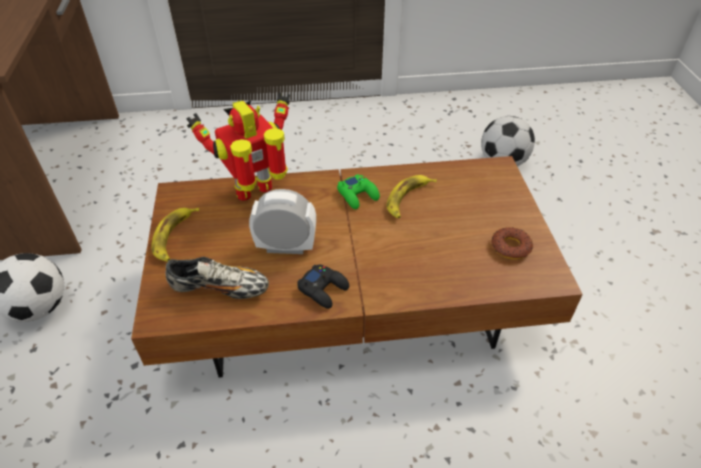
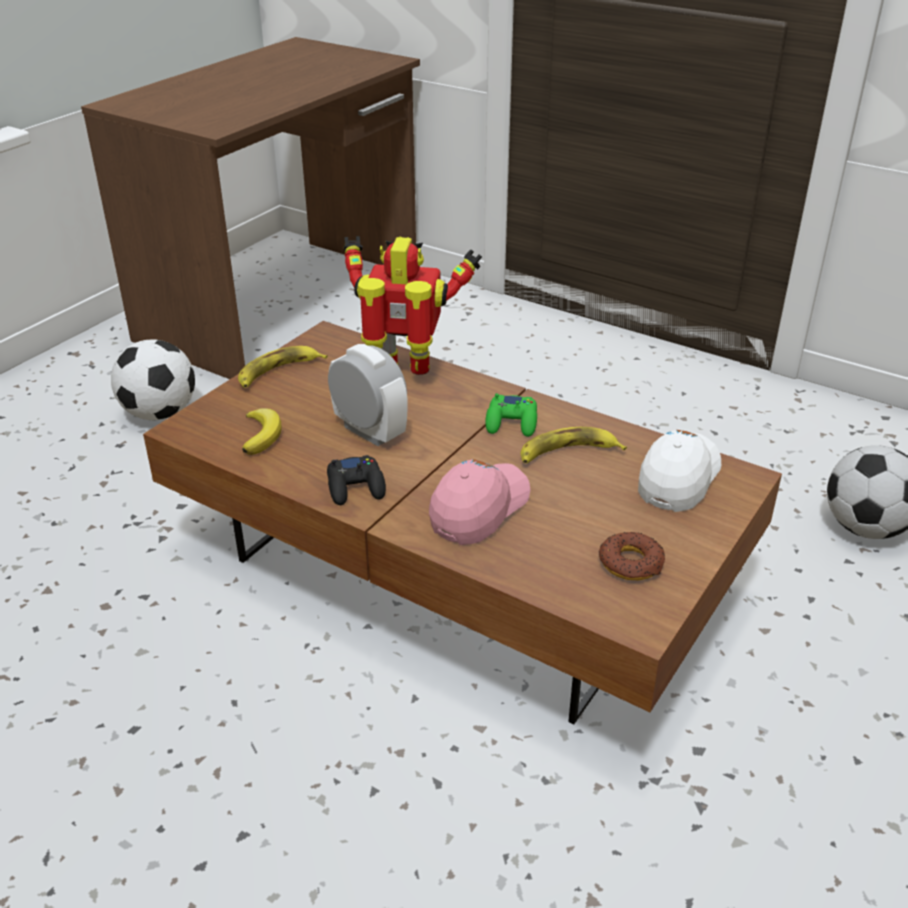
camera: 40 degrees right, 10 degrees down
shoe [166,257,269,299] -> banana [242,408,282,455]
none -> pink cap [429,459,530,545]
none -> white cap [638,430,721,512]

